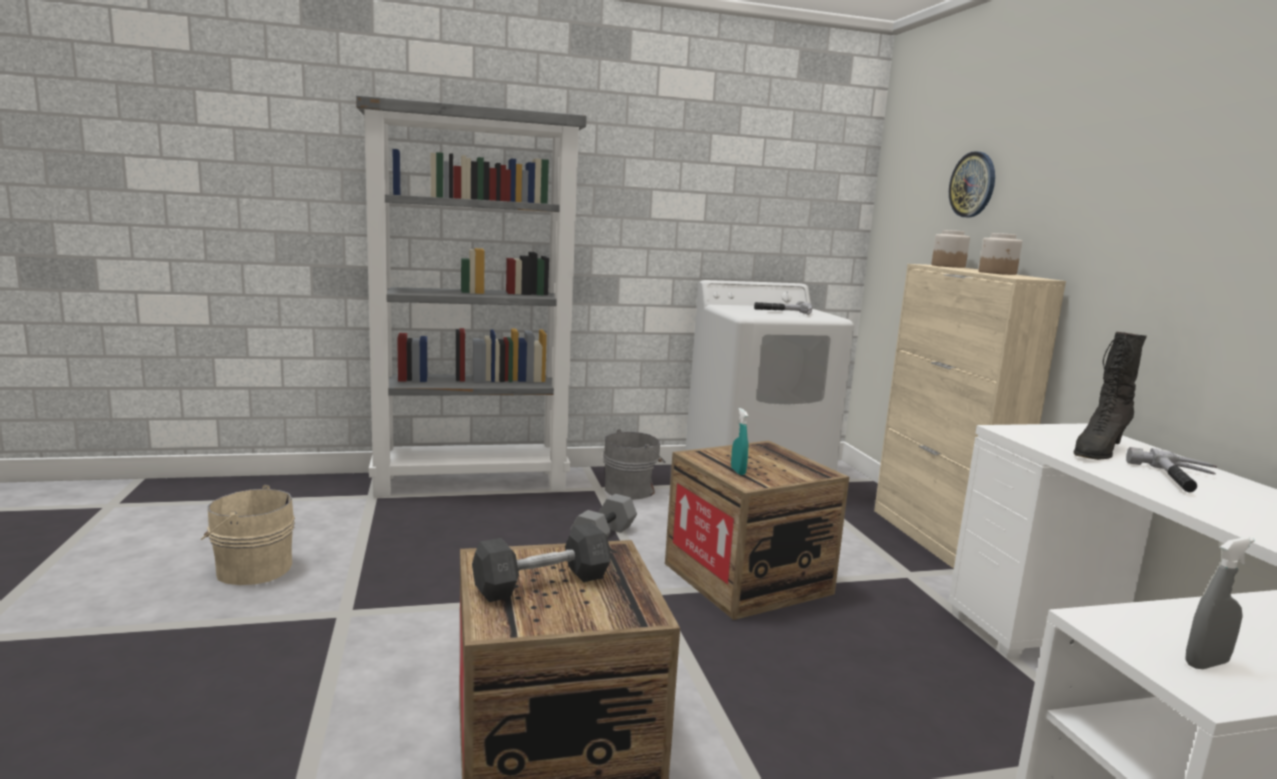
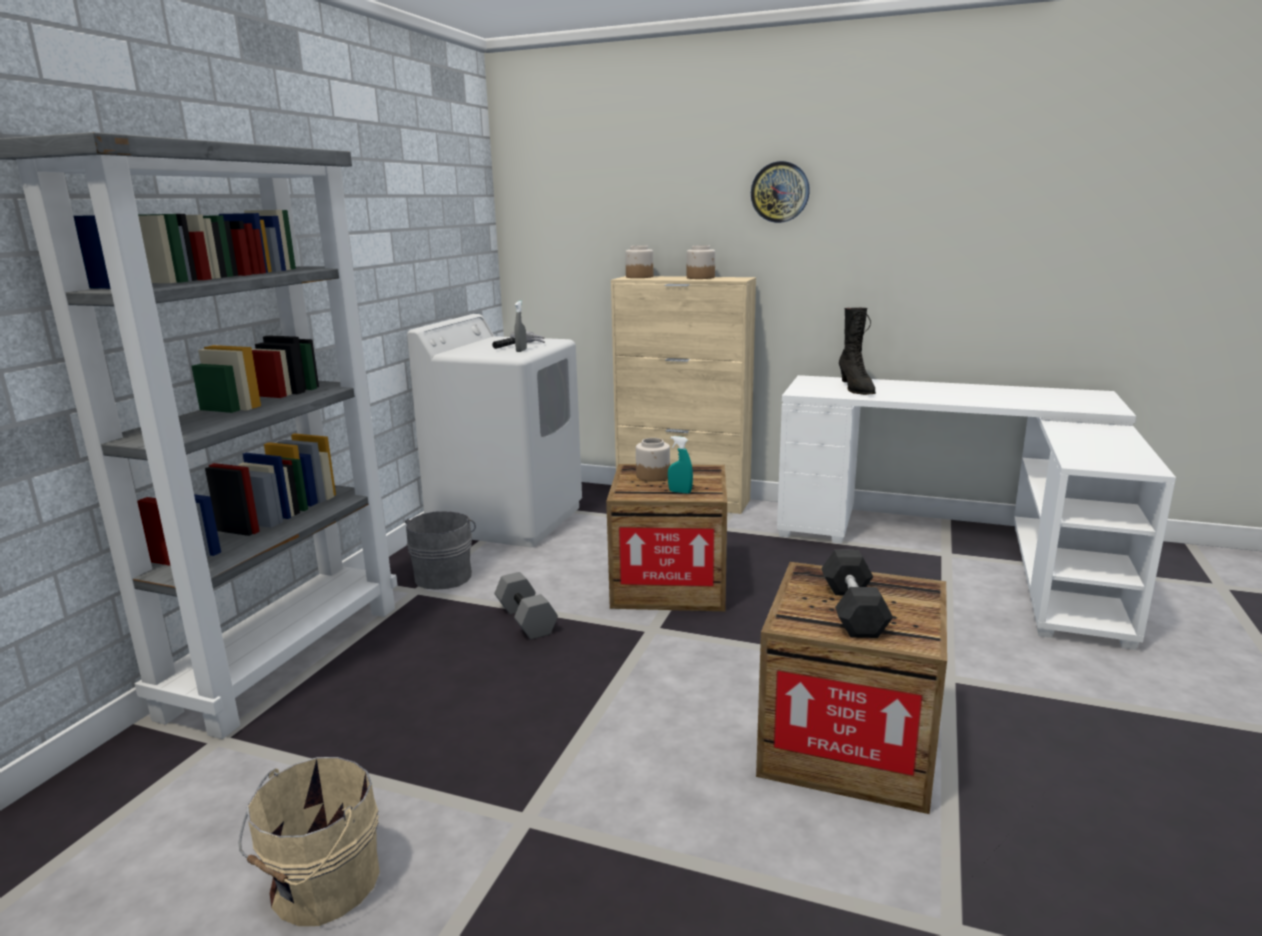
camera: 55 degrees left, 5 degrees up
wall clock [949,151,995,218] -> wall clock moved to [751,161,810,223]
hammer [1126,447,1217,492] -> none
grey spray bottle [1185,537,1254,669] -> grey spray bottle moved to [515,301,527,352]
none -> jar [636,438,670,482]

